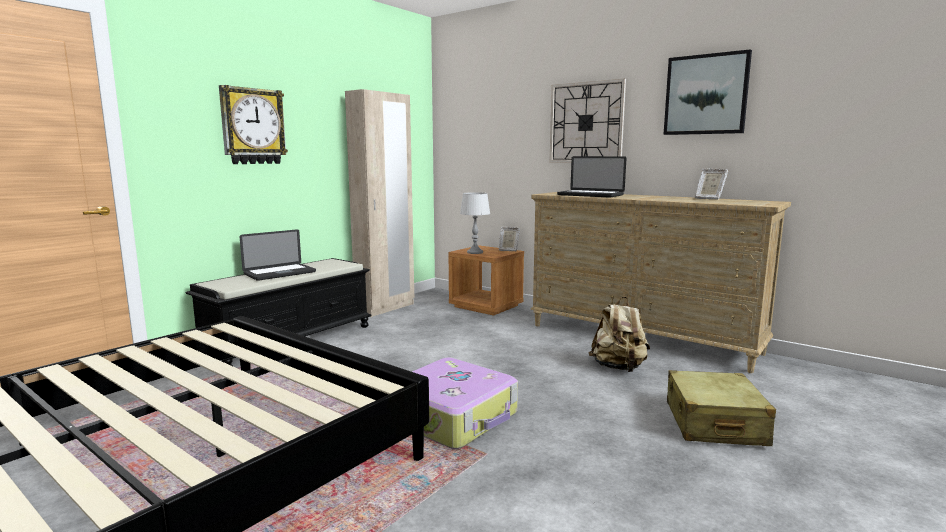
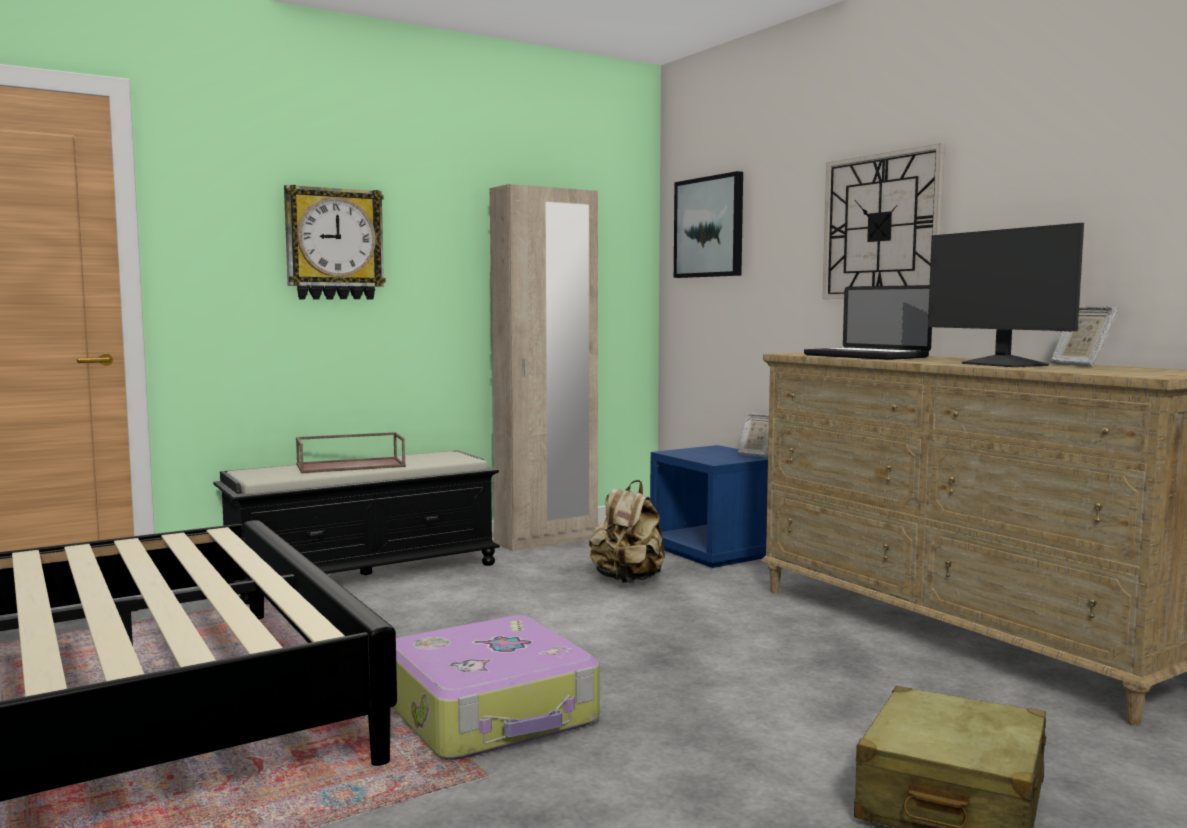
camera: 20 degrees right, 5 degrees down
laptop [240,229,316,281] -> brown tray [296,432,406,473]
brown nightstand [449,246,524,316] -> blue nightstand [650,445,768,568]
grey table lamp [460,192,490,254] -> none
beige backpack [588,297,650,372] -> beige backpack moved to [589,480,665,583]
picture [663,49,752,135] -> picture moved to [674,171,743,278]
none -> monitor [928,223,1084,367]

